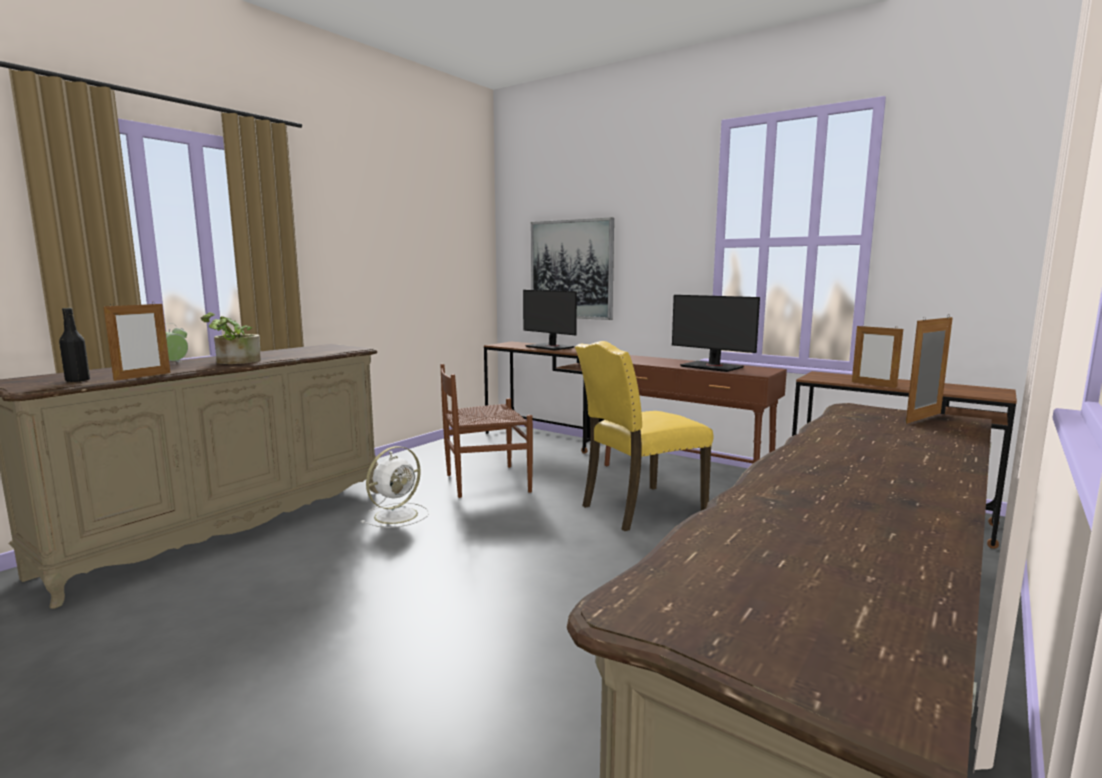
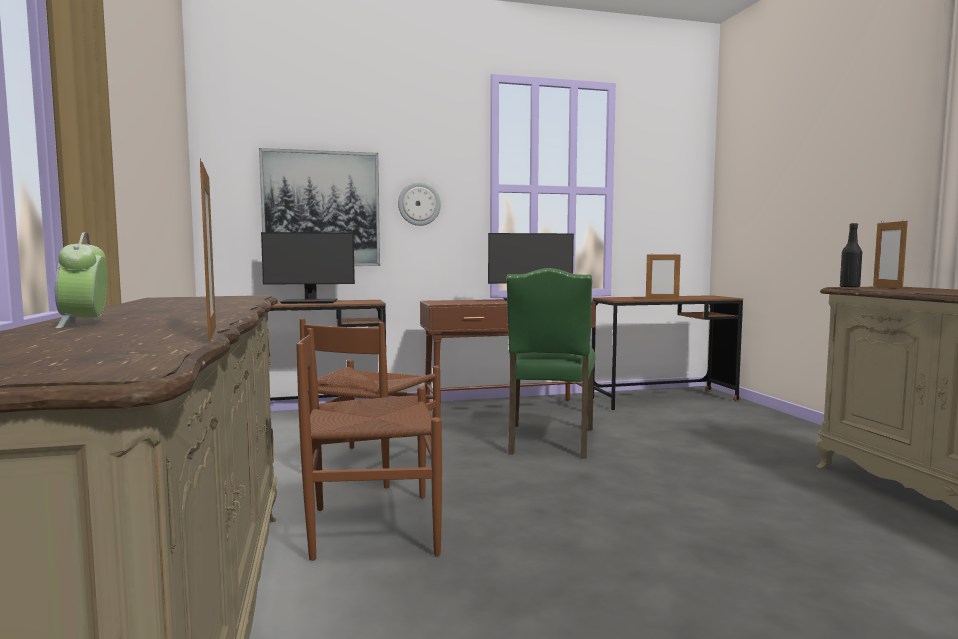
camera: 50 degrees left, 5 degrees down
black bottle [59,308,90,382] -> black bottle moved to [840,223,862,288]
potted plant [201,312,261,364] -> none
white fan [361,446,429,528] -> brown chair [296,328,442,561]
yellow chair [575,341,714,531] -> green chair [506,268,595,459]
none -> wall clock [398,182,441,226]

